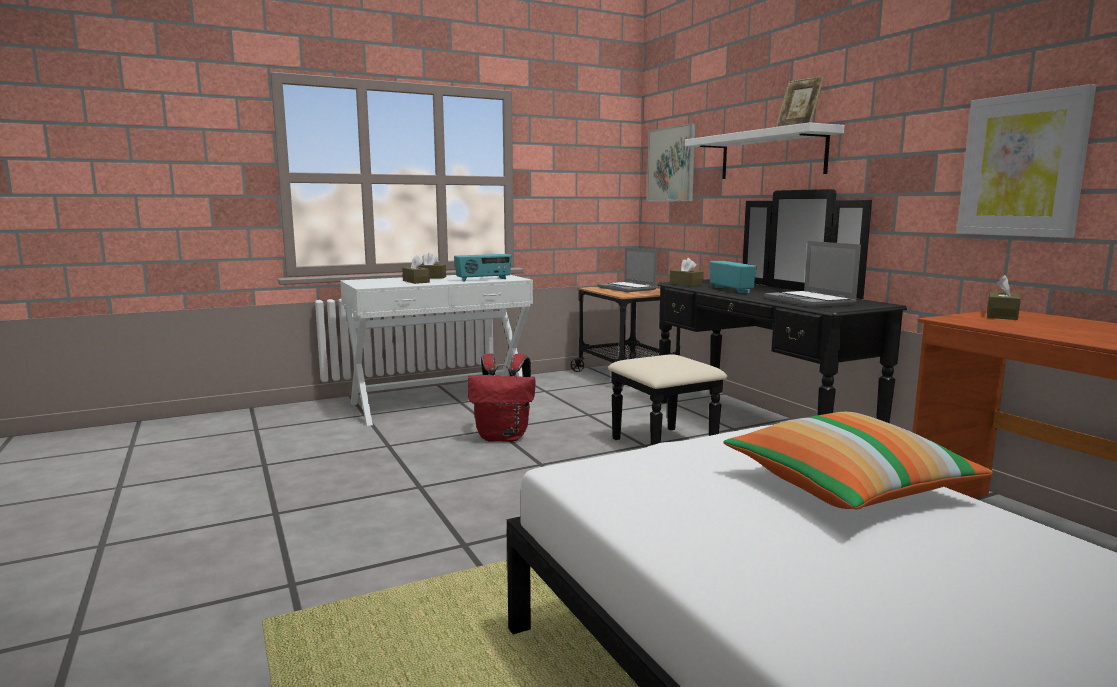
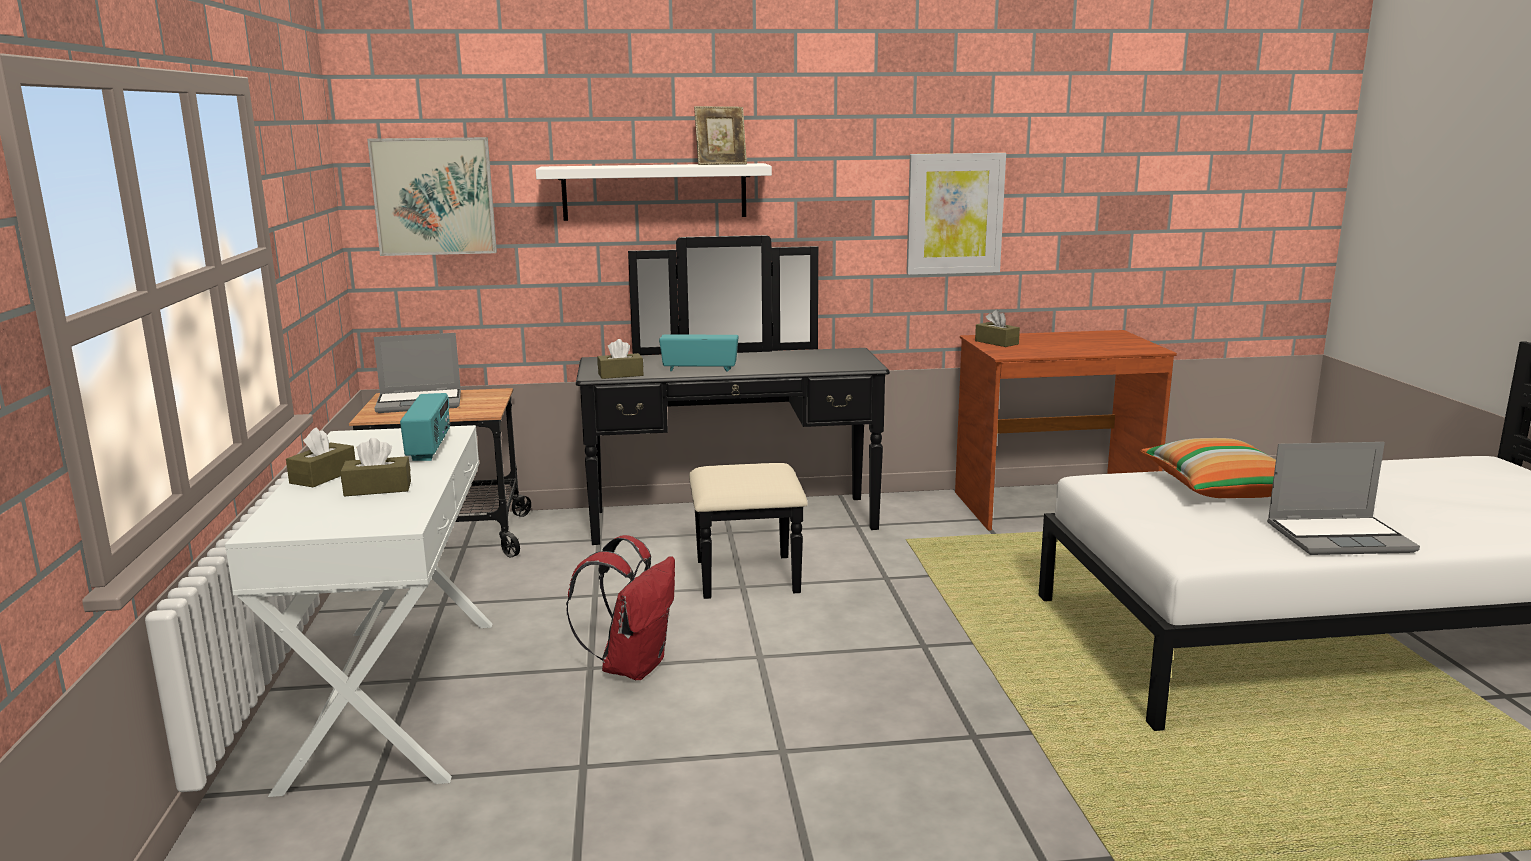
camera: 70 degrees left, 5 degrees up
laptop [764,241,861,307] -> laptop moved to [1267,442,1420,555]

